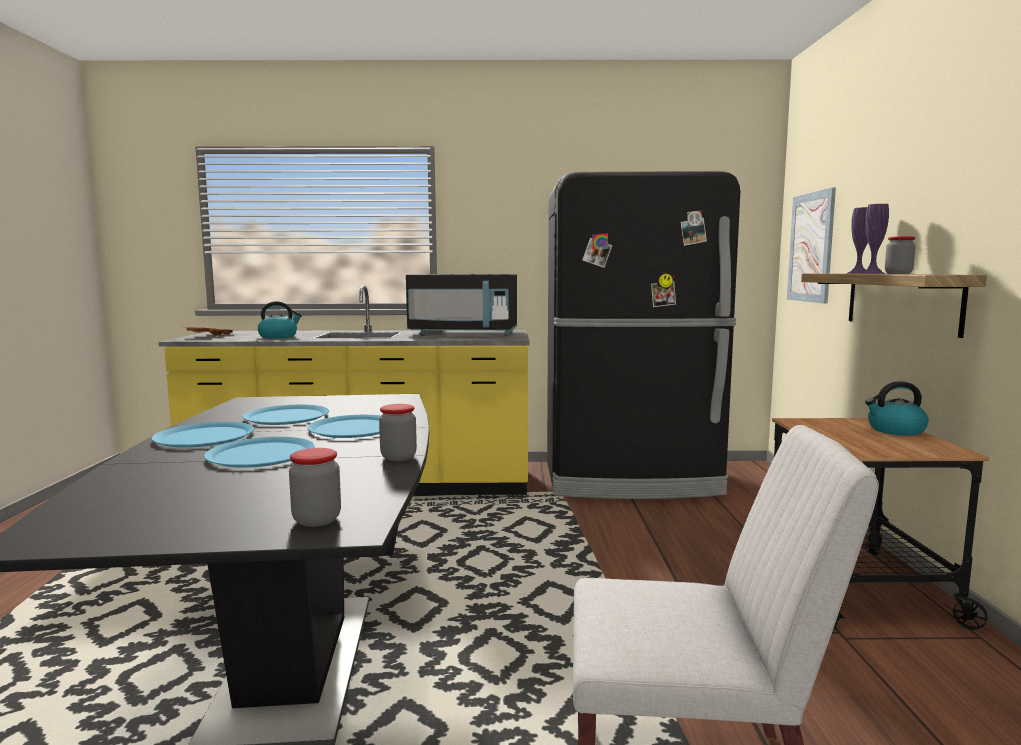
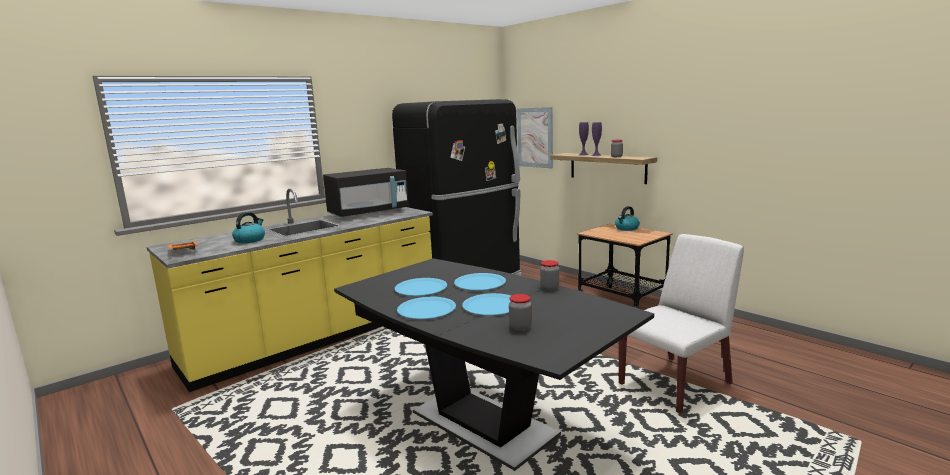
camera: 40 degrees left, 5 degrees up
jar [289,448,341,527] -> jar moved to [509,294,532,331]

